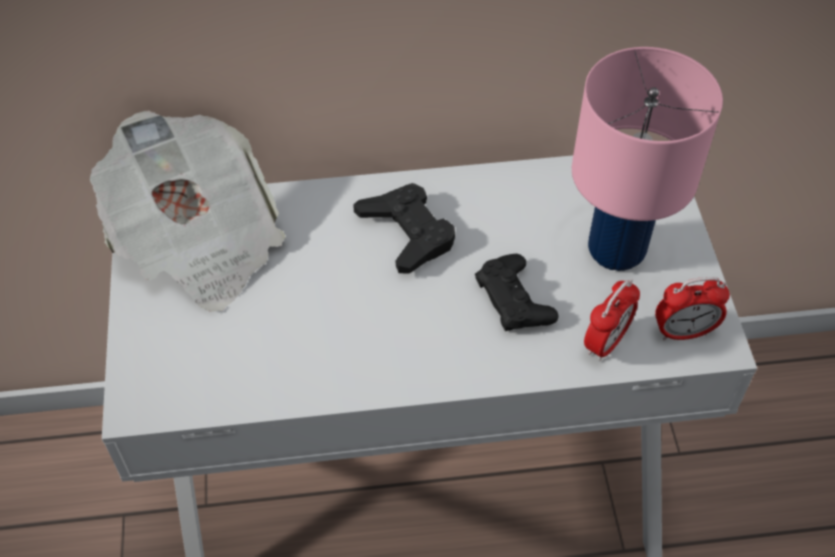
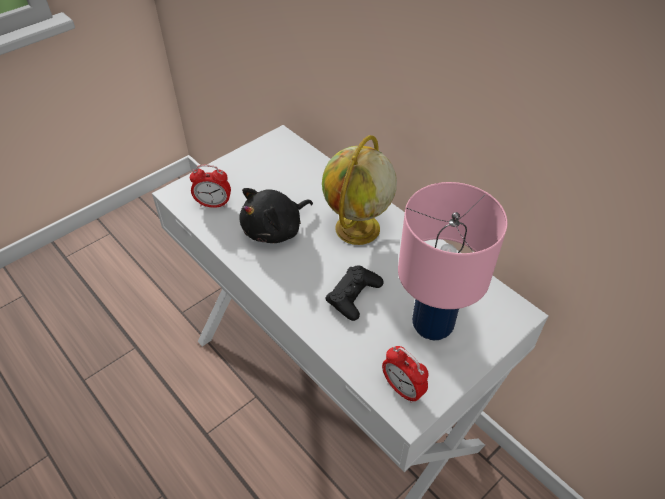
camera: 55 degrees right, 5 degrees down
newspaper [90,110,286,311] -> none
black game controller [353,183,455,273] -> globe [322,135,397,245]
alarm clock [584,279,640,361] -> alarm clock moved to [190,165,231,208]
none -> black plush toy [239,188,313,243]

